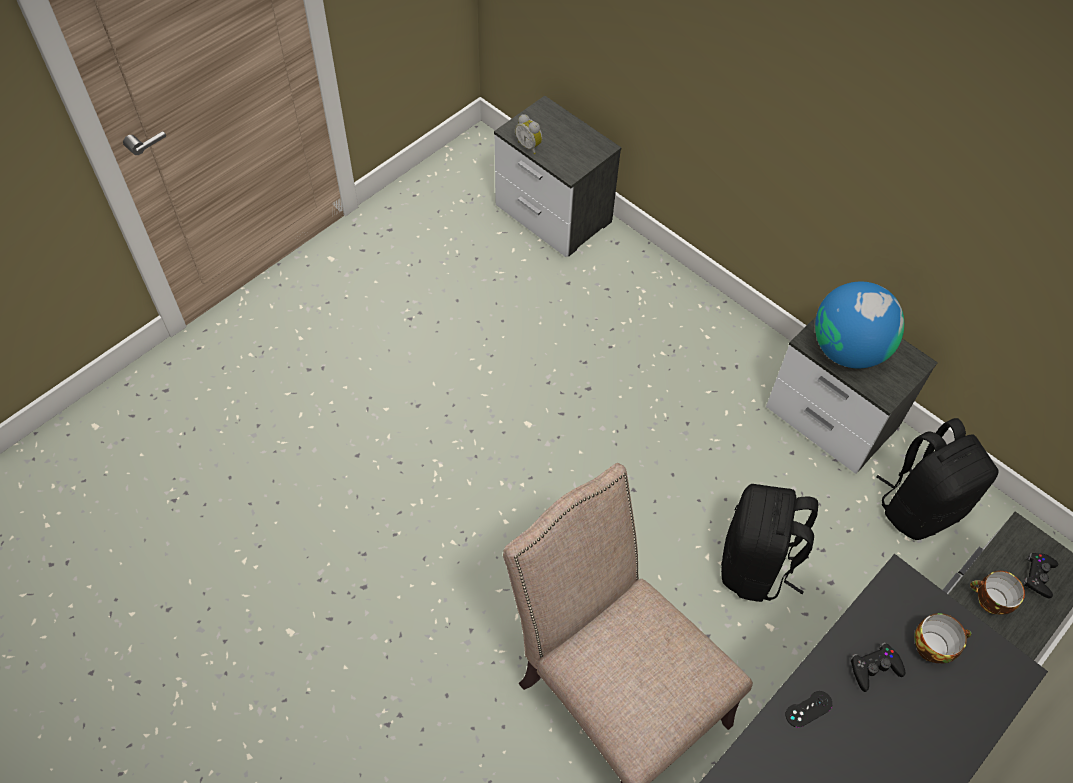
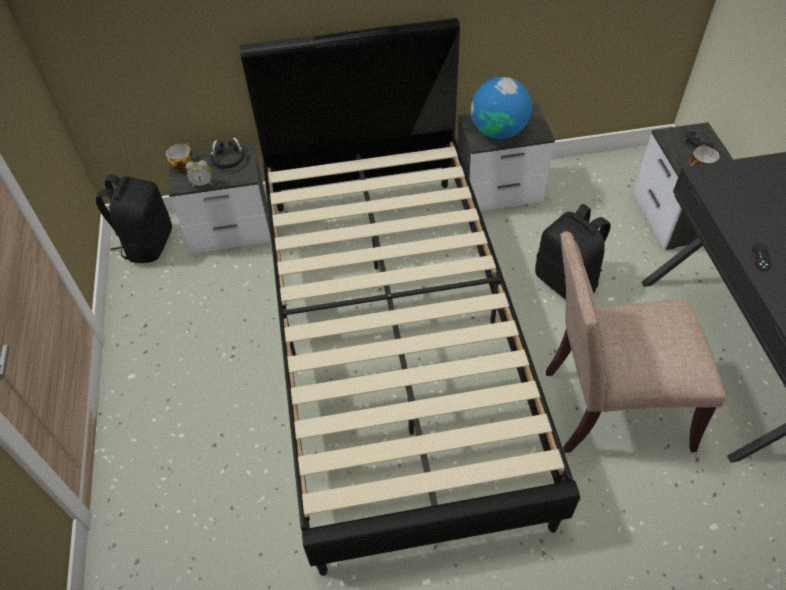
camera: 50 degrees left, 5 degrees down
black game controller [850,642,905,692] -> none
black backpack [876,418,999,540] -> black backpack moved to [96,174,172,263]
cup [914,613,971,663] -> cup moved to [166,143,193,172]
none -> black headphones [210,137,244,169]
none -> black bed [240,18,580,576]

